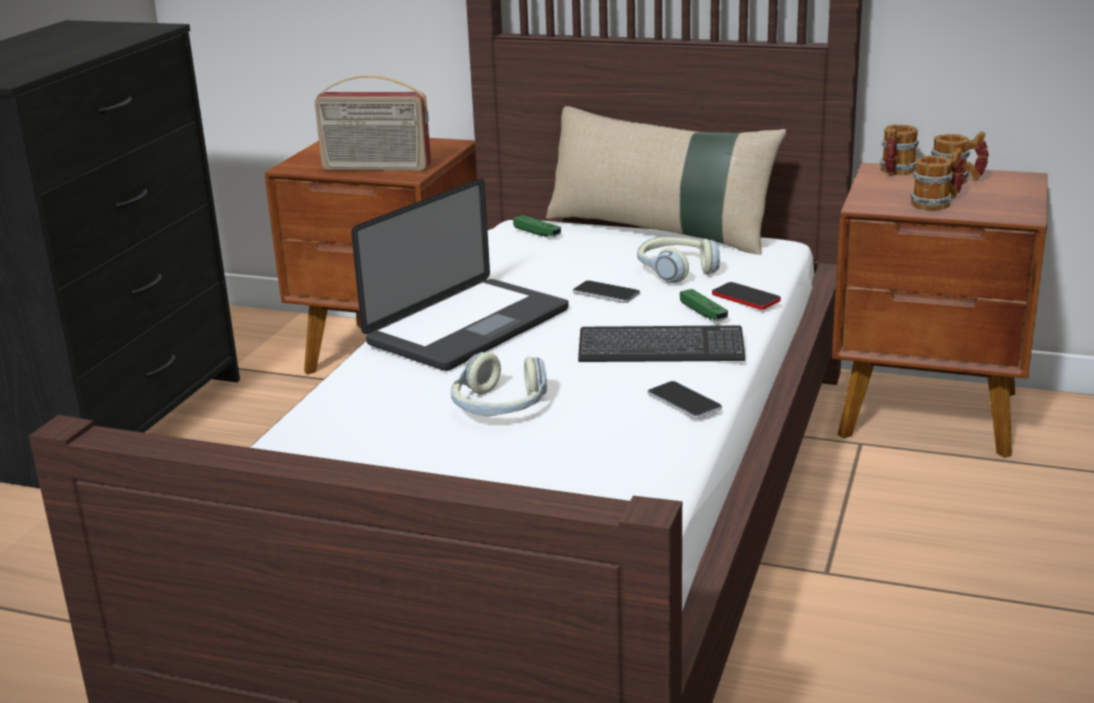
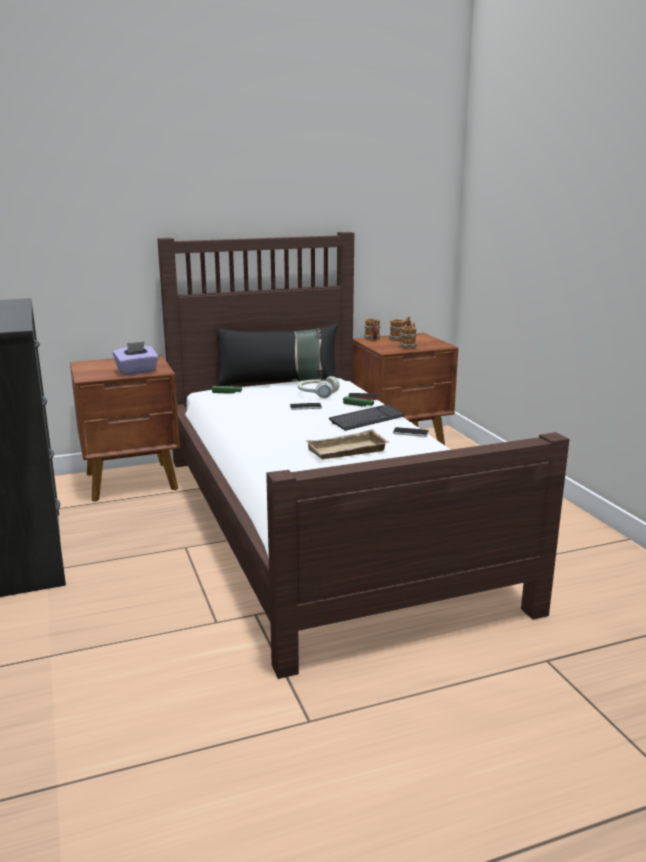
camera: 40 degrees left, 5 degrees down
radio [315,75,431,171] -> purple tissue box [113,341,159,375]
laptop [351,178,569,371] -> none
headphones [451,352,547,416] -> beige tray [306,429,389,459]
beige pillow [546,106,786,255] -> black pillow [216,324,337,386]

